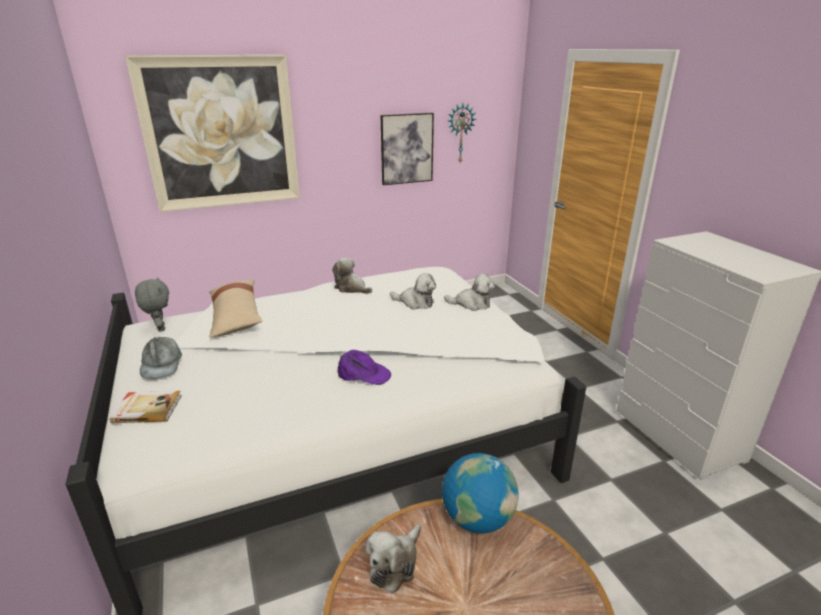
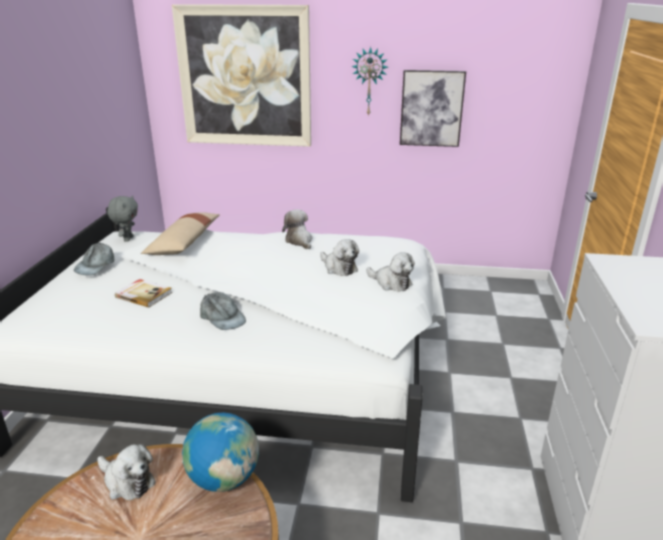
camera: 30 degrees right, 0 degrees up
book [110,391,181,423] -> book moved to [115,279,172,308]
purple cap [337,350,391,385] -> grey cap [200,292,246,330]
plush toy [366,524,421,594] -> plush toy turned 120 degrees counterclockwise [97,444,156,500]
wall clock [448,103,477,163] -> wall clock moved to [351,47,388,116]

